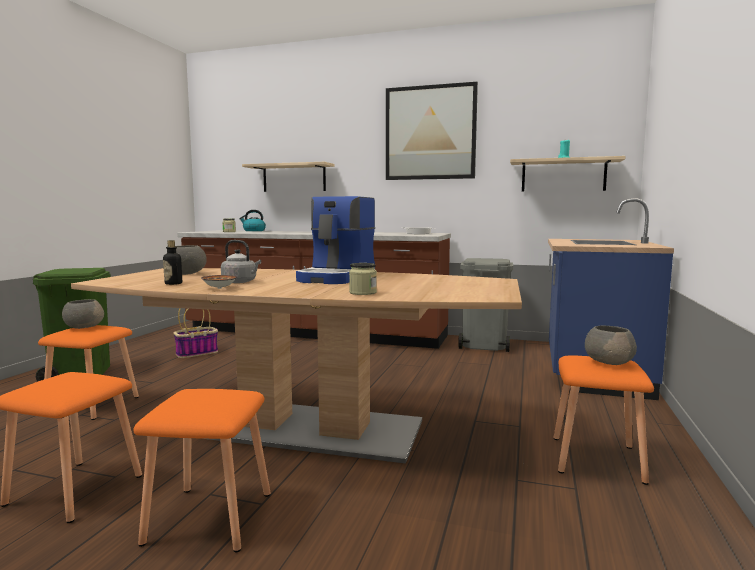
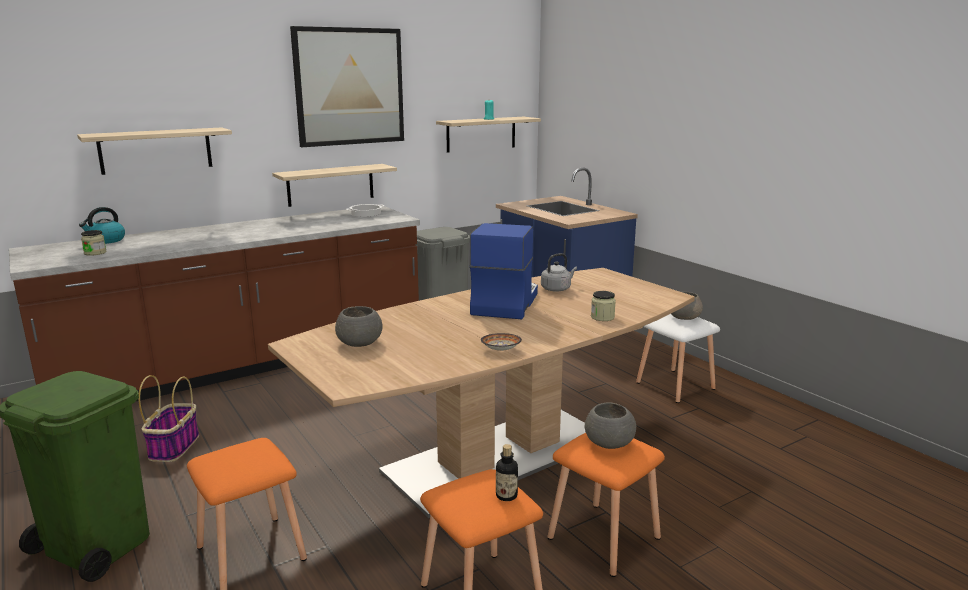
camera: 50 degrees left, 10 degrees up
grey bowl [62,299,104,329] -> grey bowl moved to [585,403,636,449]
bottle [163,240,182,285] -> bottle moved to [496,444,518,501]
grey kettle [221,240,261,283] -> grey kettle moved to [541,253,577,292]
coffee machine [296,196,375,284] -> coffee machine turned 135 degrees counterclockwise [469,223,538,319]
orange stool [553,355,654,485] -> white stool [636,314,720,403]
none -> shelf [272,164,397,207]

